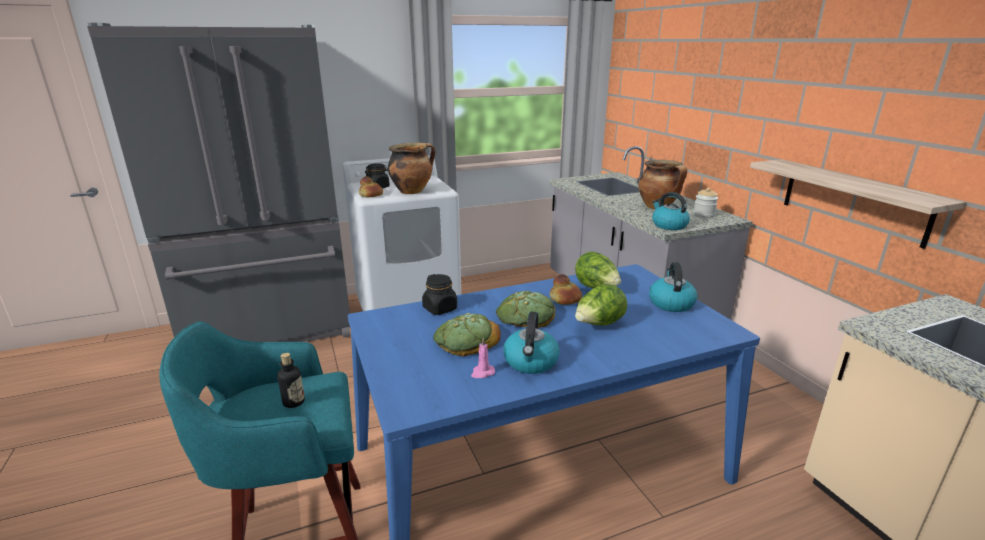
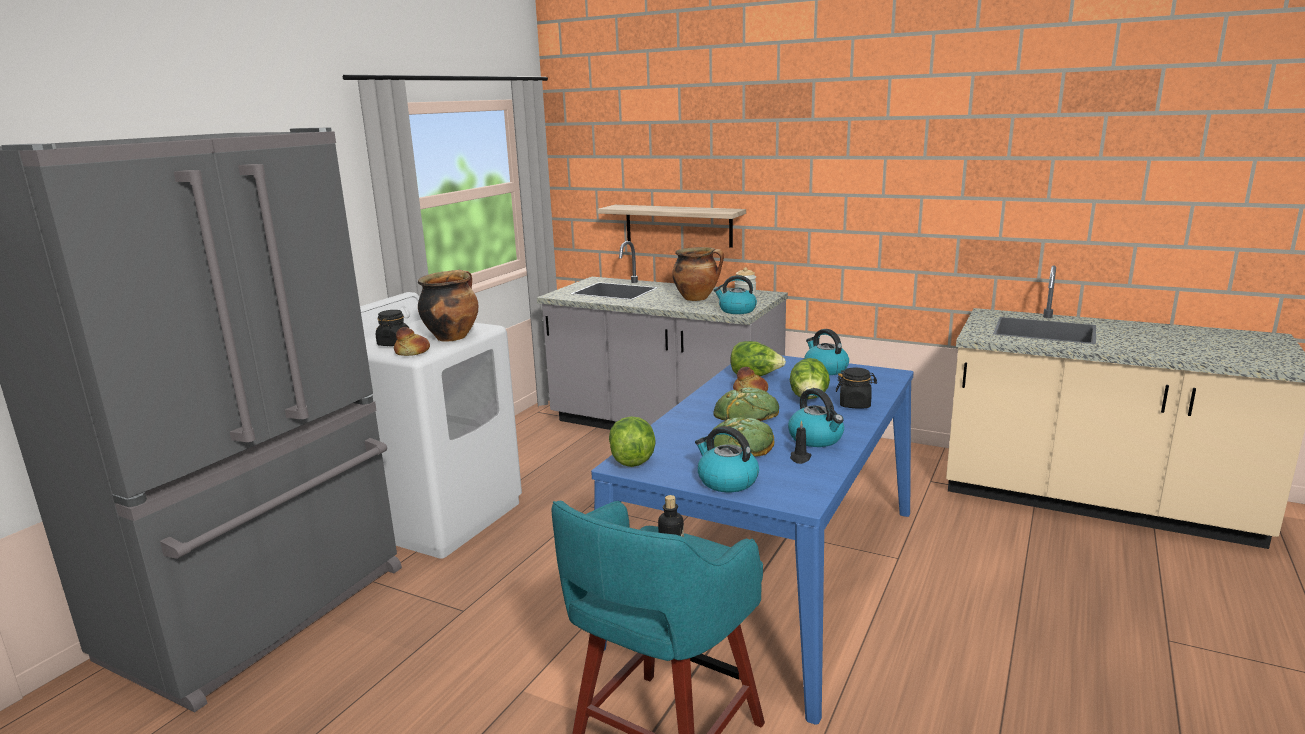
camera: 40 degrees left, 5 degrees down
black jar [422,274,457,315] -> black jar moved to [836,368,877,409]
pink candle [471,338,495,378] -> black candle [790,420,812,464]
shelf [750,159,967,249] -> shelf moved to [597,205,746,248]
none -> lettuce [609,416,656,467]
none -> kettle [695,426,759,492]

